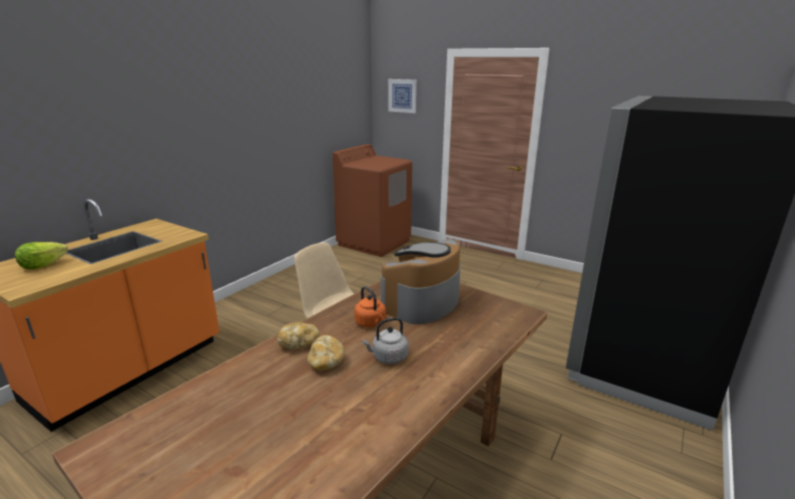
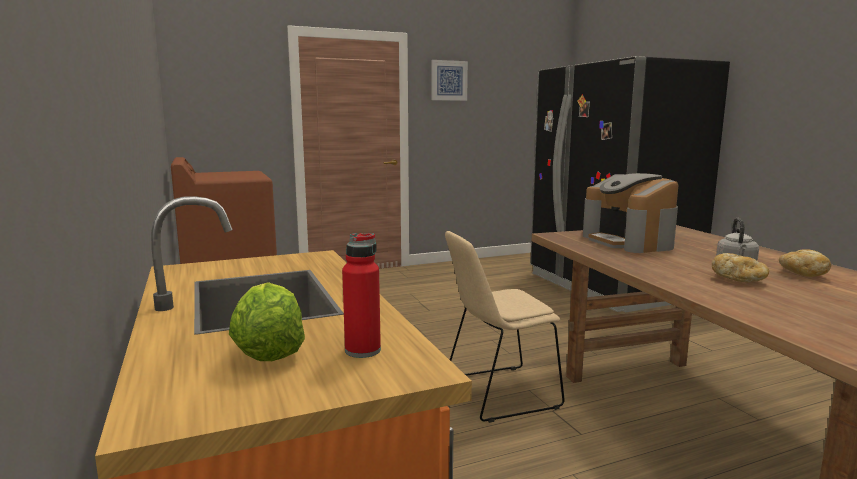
camera: 55 degrees left, 10 degrees down
bread [277,322,319,349] -> bread moved to [779,249,831,277]
orange kettle [354,286,386,328] -> none
picture [388,79,417,113] -> picture moved to [431,60,468,101]
none -> red bottle [342,233,381,358]

